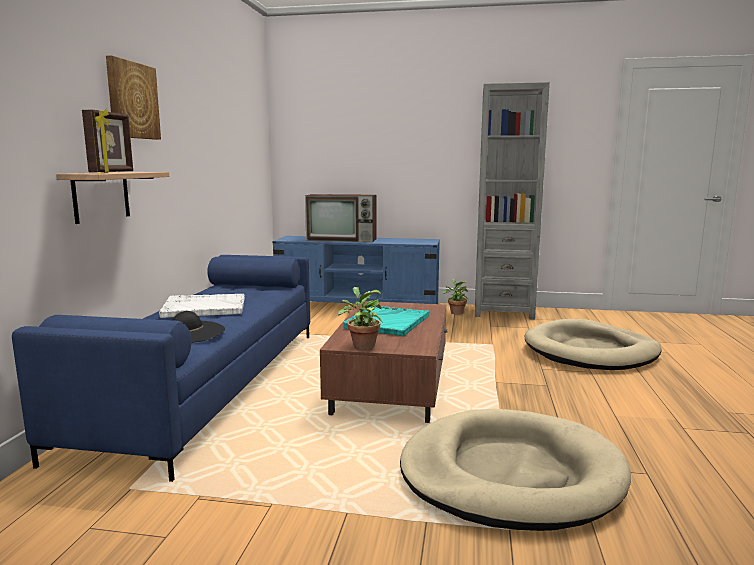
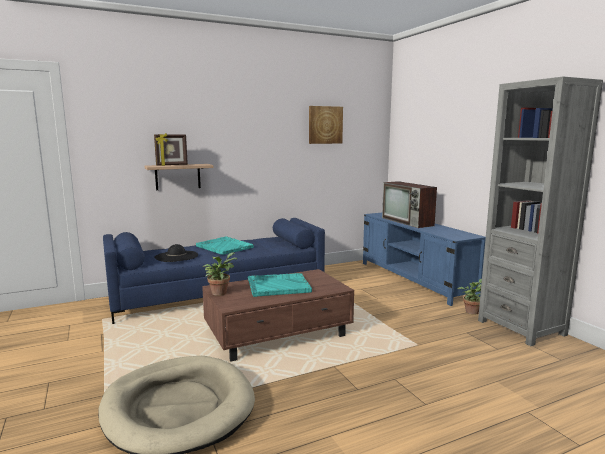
camera: 55 degrees right, 0 degrees up
picture [106,55,161,140] -> picture moved to [309,106,343,144]
white tray [159,294,245,318] -> turquoise tray [196,236,254,255]
beige dog bed [525,319,661,370] -> none

